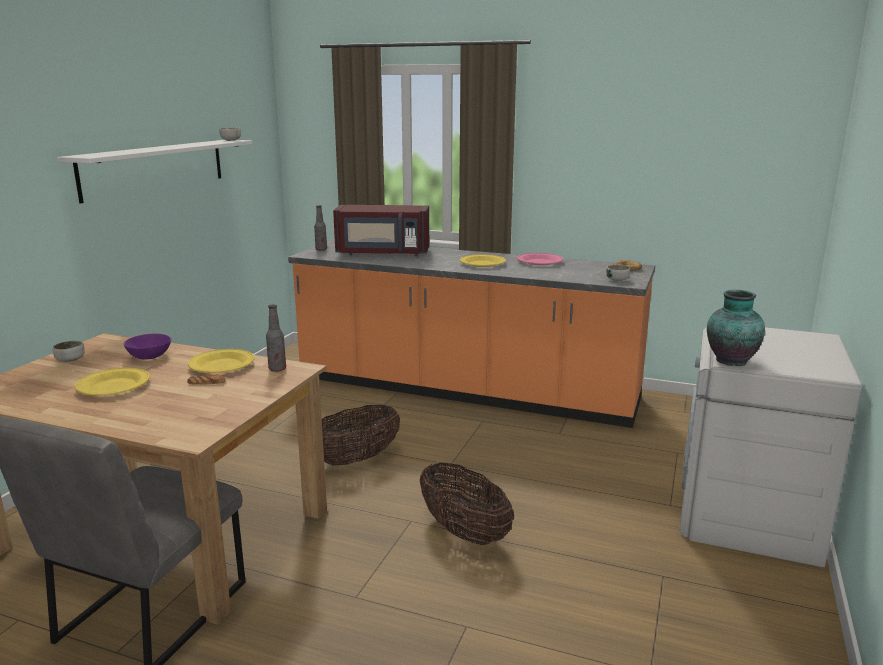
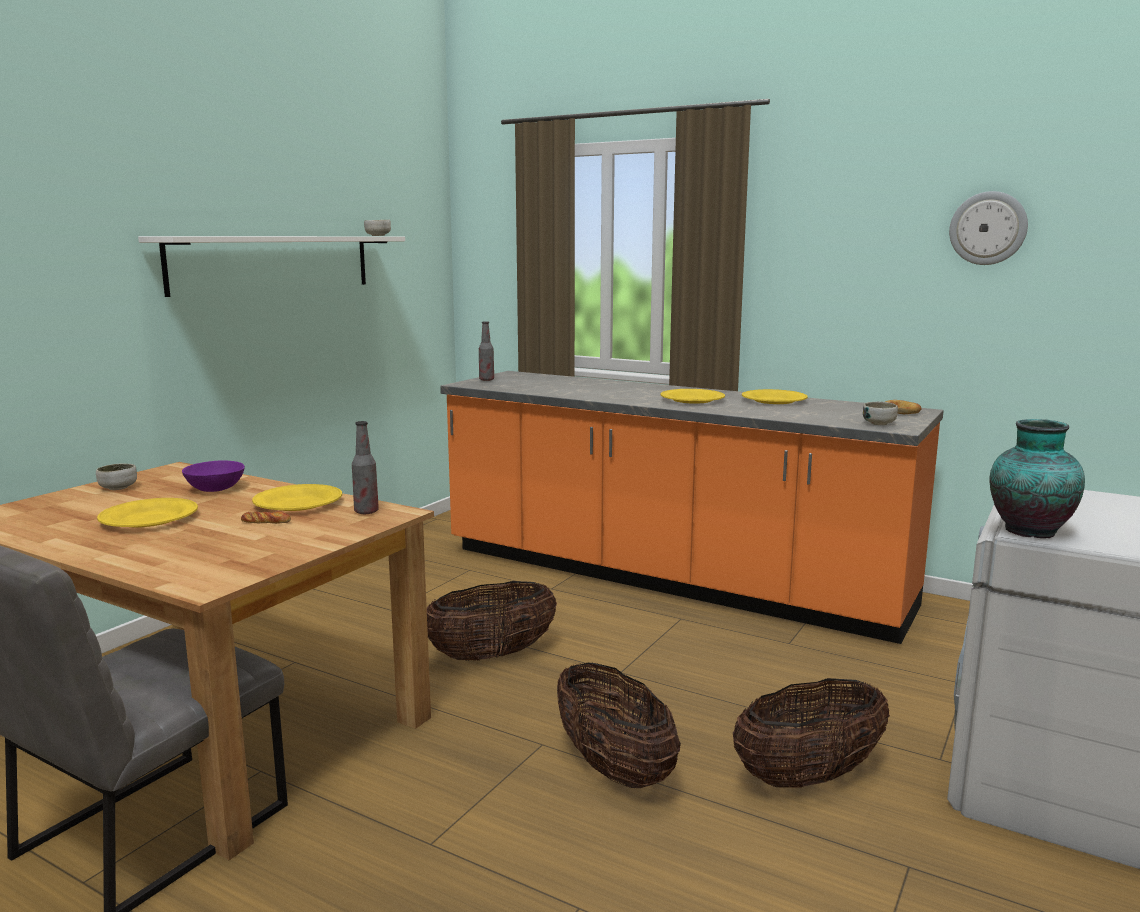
camera: 10 degrees right, 5 degrees down
red microwave [333,205,429,256] -> none
pink plate [517,253,563,265] -> yellow plate [742,389,808,404]
none -> basket [733,678,890,788]
none -> wall clock [949,191,1028,265]

